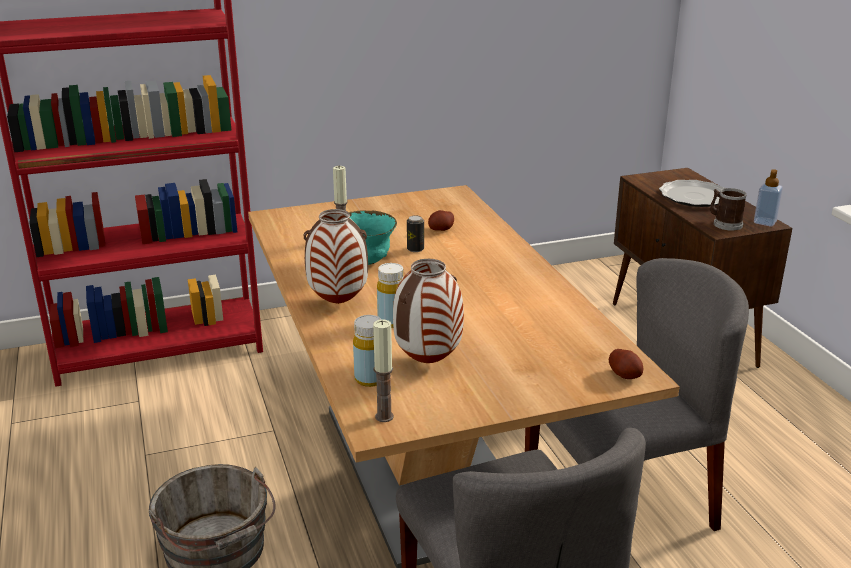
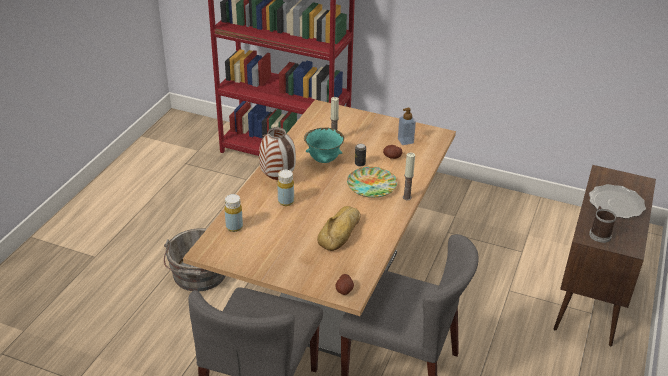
camera: 40 degrees right, 10 degrees up
candle [373,320,394,422] -> candle moved to [403,153,415,200]
vase [393,259,464,363] -> none
soap dispenser [754,169,783,226] -> soap dispenser moved to [398,108,416,145]
none -> bread [317,206,361,251]
none -> plate [347,167,397,198]

